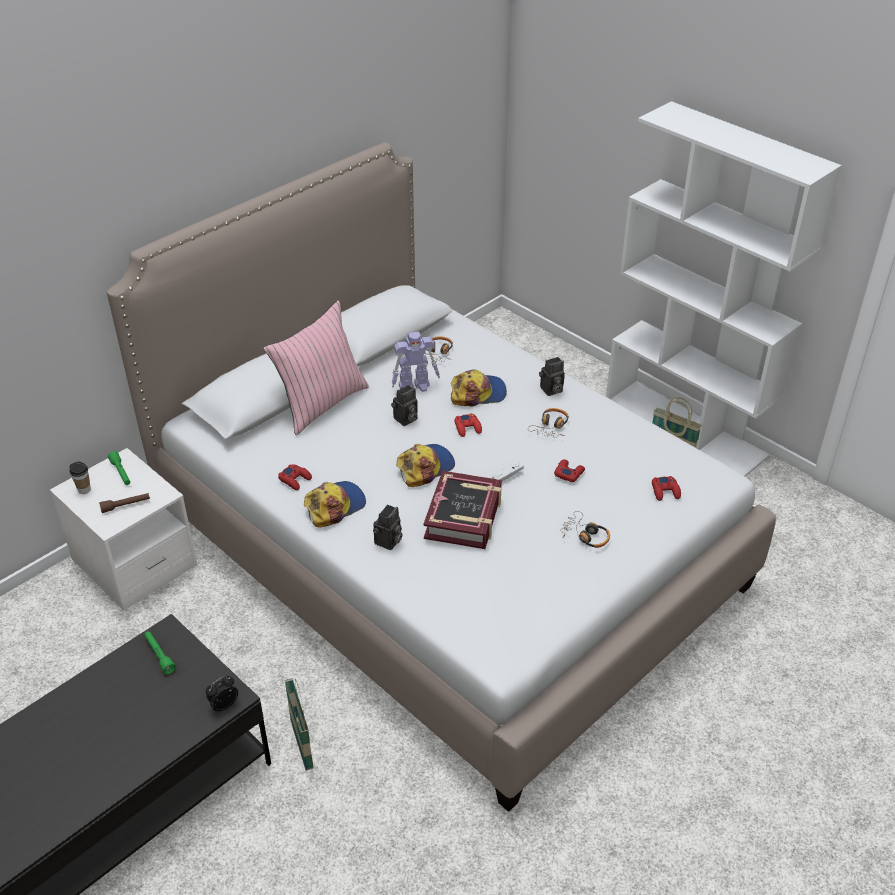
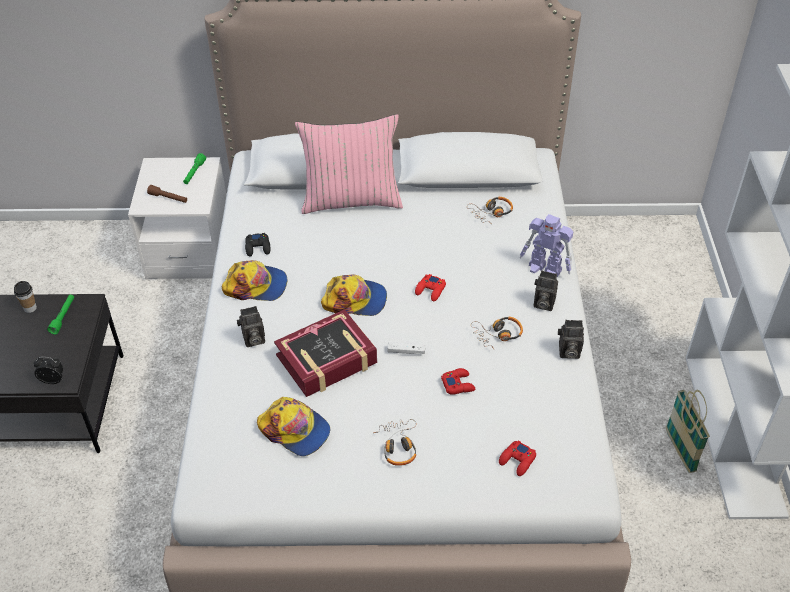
camera: 45 degrees right, 5 degrees up
cup [69,462,91,494] -> cup moved to [14,281,37,313]
red game controller [278,464,312,490] -> black game controller [245,233,271,257]
basket [285,678,314,771] -> none
camera [391,385,418,426] -> camera moved to [558,320,584,359]
toy robot [392,332,440,392] -> toy robot moved to [519,214,573,277]
cap [451,369,507,407] -> cap moved to [257,397,331,456]

